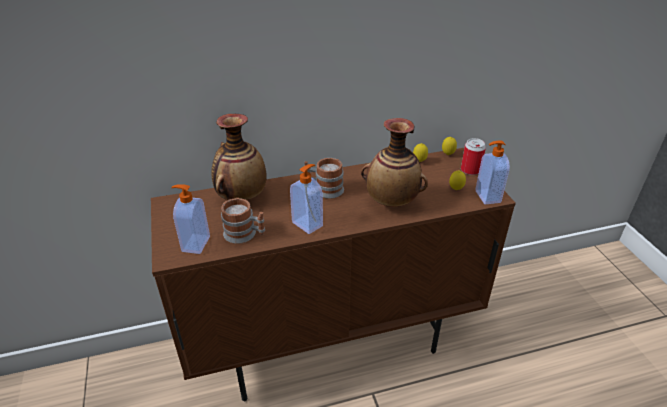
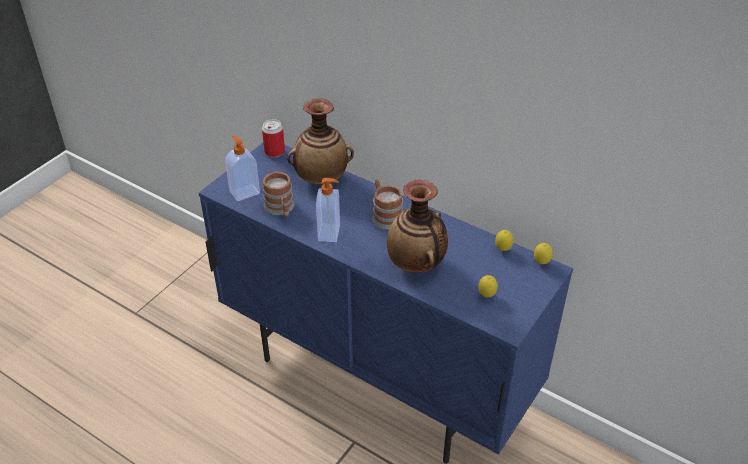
camera: 50 degrees right, 5 degrees up
brown cabinet [151,148,516,401] -> blue cabinet [199,143,573,464]
can [461,138,486,175] -> can moved to [262,119,285,157]
soap dispenser [475,140,510,205] -> none

